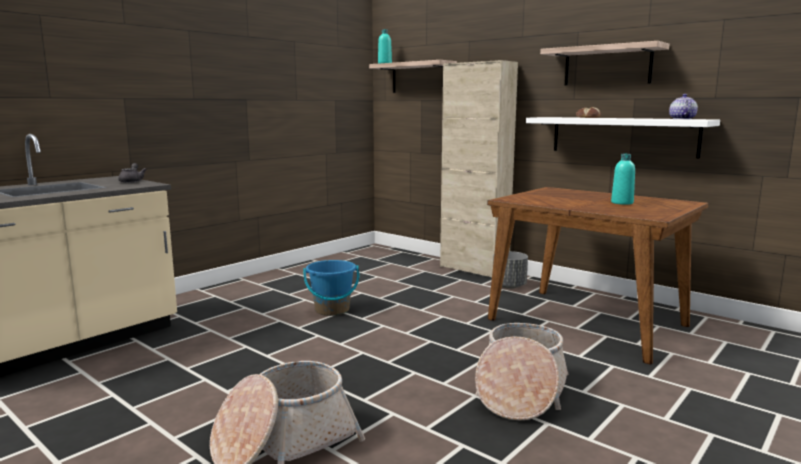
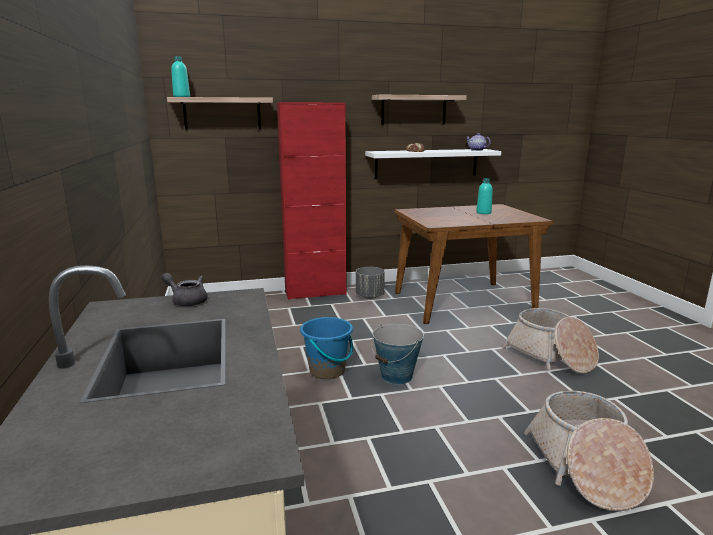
camera: 55 degrees left, 5 degrees up
beige cabinet [440,60,518,277] -> red cabinet [277,102,347,300]
none -> bucket [372,324,424,385]

